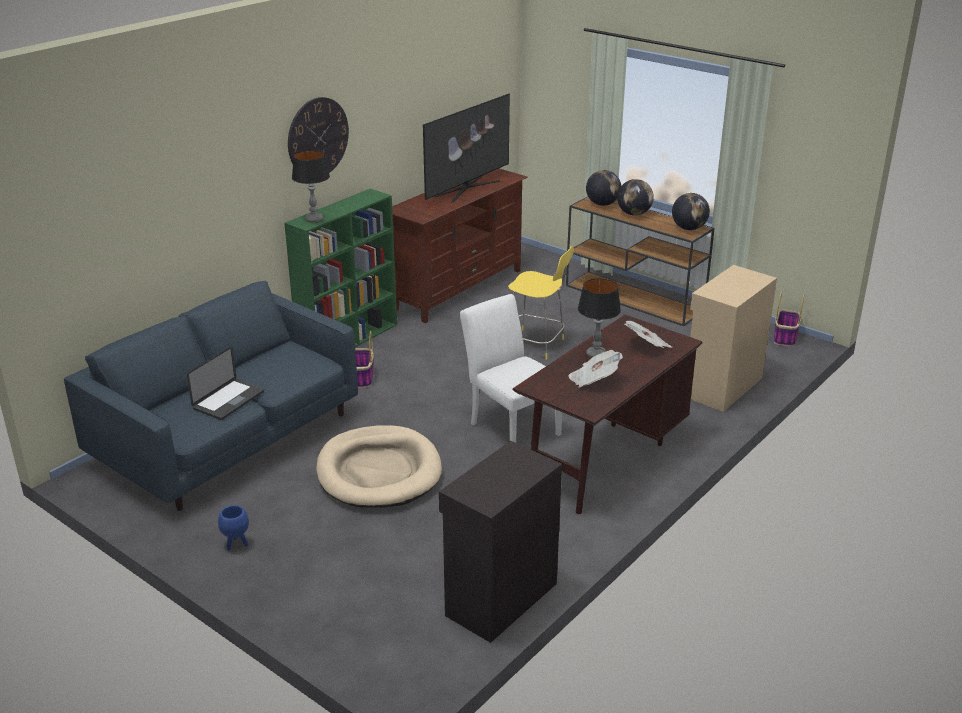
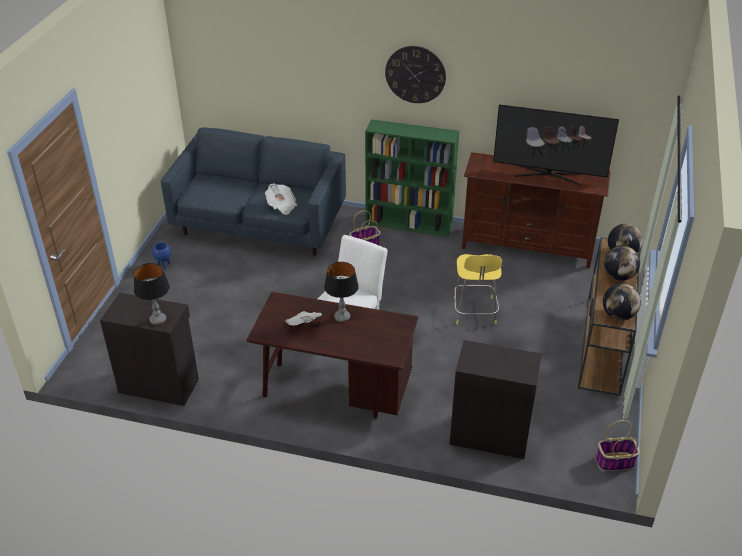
camera: 65 degrees right, 10 degrees up
laptop [187,346,264,420] -> none
table lamp [292,150,330,223] -> table lamp moved to [134,263,170,325]
beige dog bed [316,425,442,508] -> none
newspaper [625,321,672,348] -> newspaper moved to [265,183,297,215]
beige cabinet [690,265,777,412] -> black cabinet [449,340,542,459]

